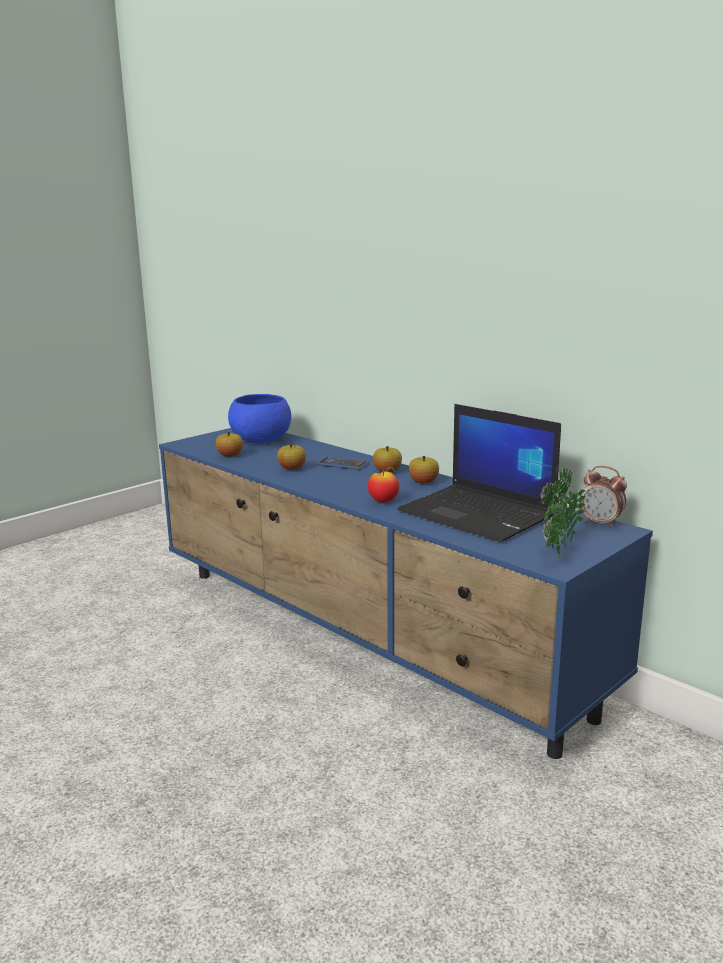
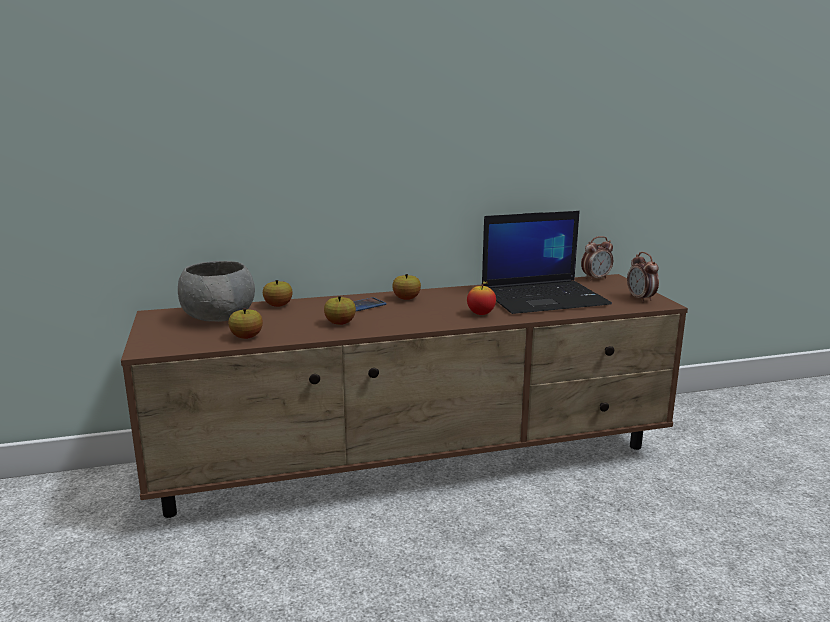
camera: 60 degrees left, 0 degrees up
blue tv stand [159,428,653,759] -> brown tv stand [121,274,688,518]
blue bowl [228,394,291,444] -> grey bowl [178,261,255,322]
apple [409,456,439,484] -> apple moved to [263,280,292,307]
potted plant [539,467,586,561] -> alarm clock [627,252,659,303]

